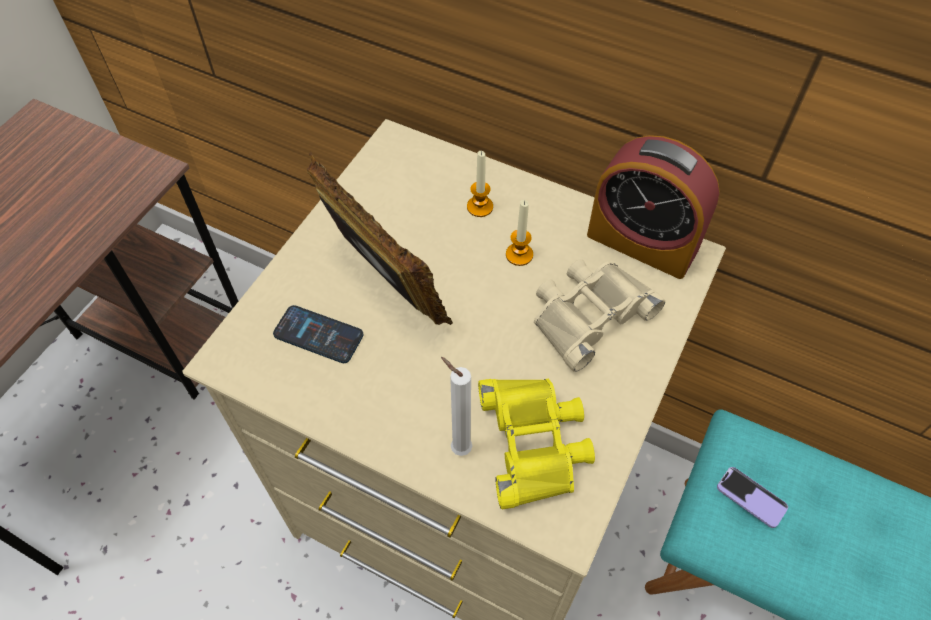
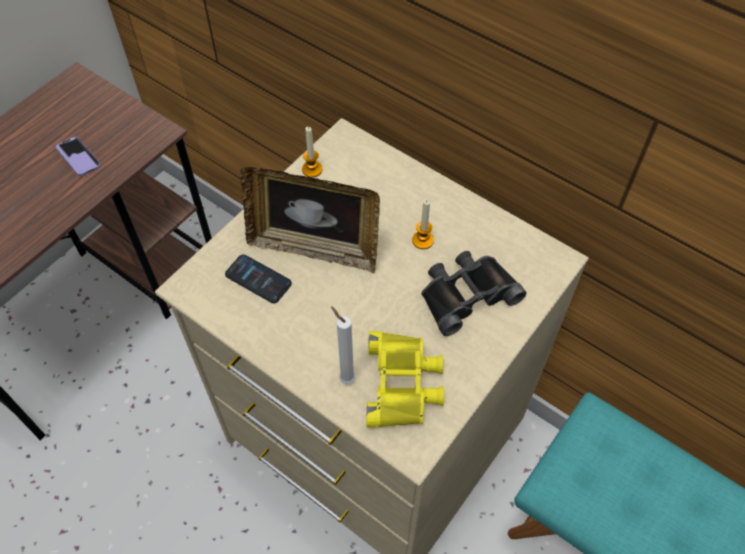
camera: 10 degrees right, 0 degrees up
picture frame [307,152,453,325] -> picture frame turned 135 degrees clockwise [240,167,380,273]
candle [467,151,493,217] -> candle moved to [302,127,322,177]
beige binoculars [534,259,665,372] -> black binoculars [421,251,527,336]
alarm clock [587,135,720,279] -> none
phone [717,467,788,528] -> phone moved to [56,137,101,176]

